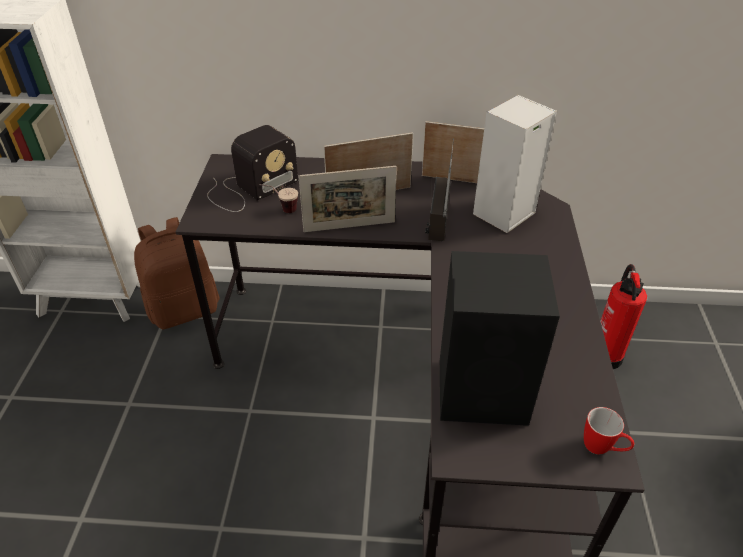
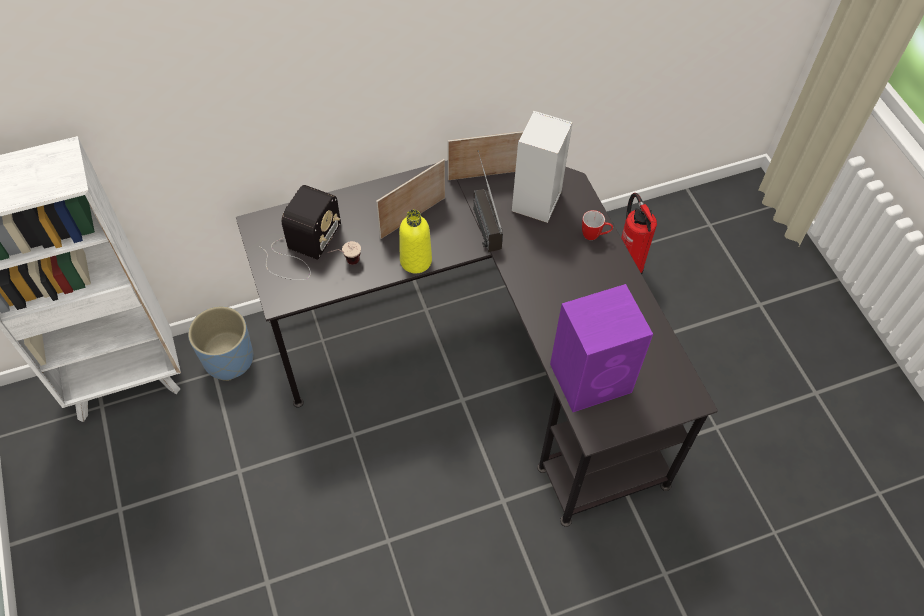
camera: 25 degrees left, 15 degrees up
brown backpack [134,217,220,329] -> blue planter [188,306,254,381]
picture frame [298,166,397,232] -> yellow bottle [399,209,432,273]
black speaker [440,251,560,426] -> purple speaker [550,284,653,412]
mug [584,407,634,454] -> mug moved to [582,210,613,240]

